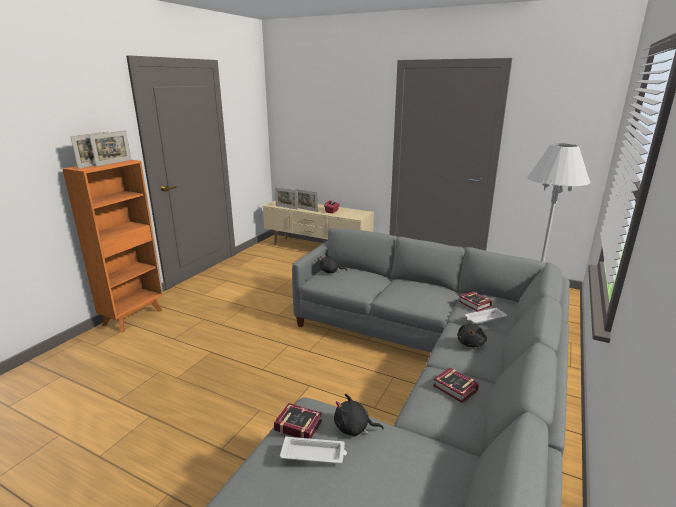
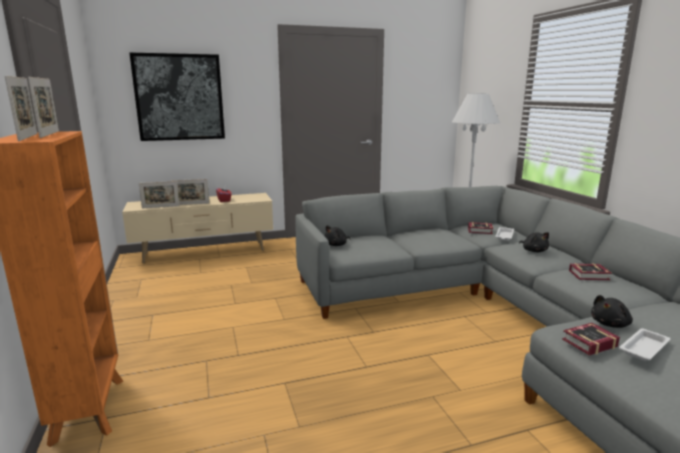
camera: 45 degrees left, 5 degrees down
none -> picture [129,53,225,141]

